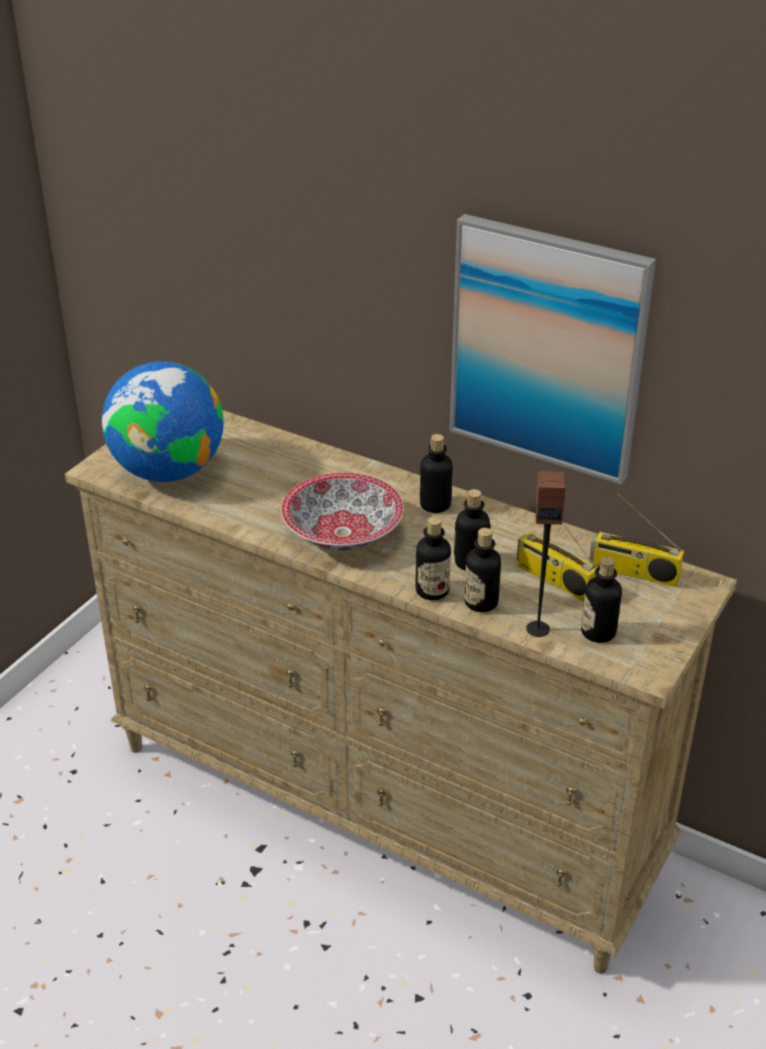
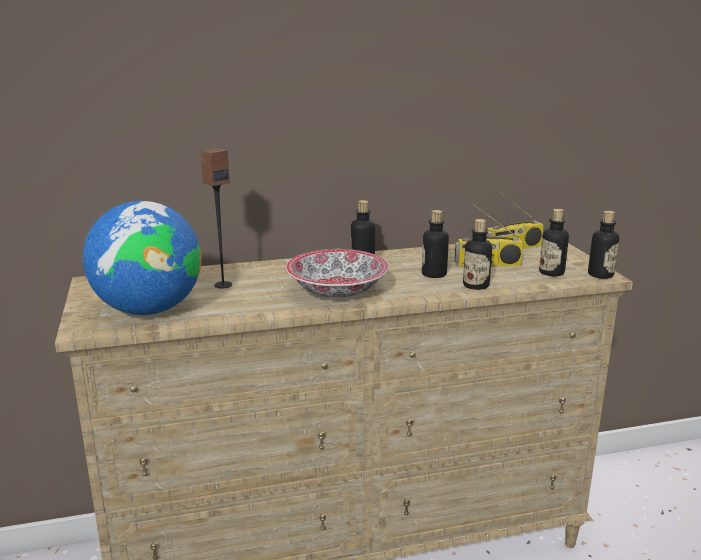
camera: 45 degrees left, 15 degrees down
bottle [416,516,451,600] -> bottle moved to [588,211,619,279]
picture [449,214,656,484] -> none
speaker [526,471,566,637] -> speaker moved to [200,147,232,289]

